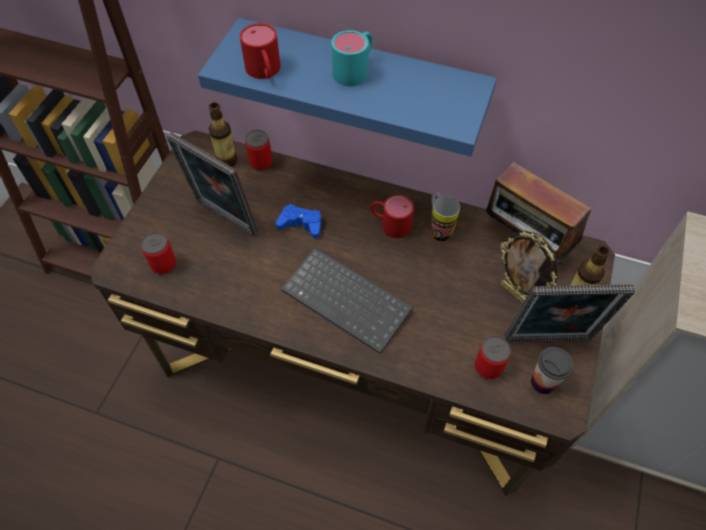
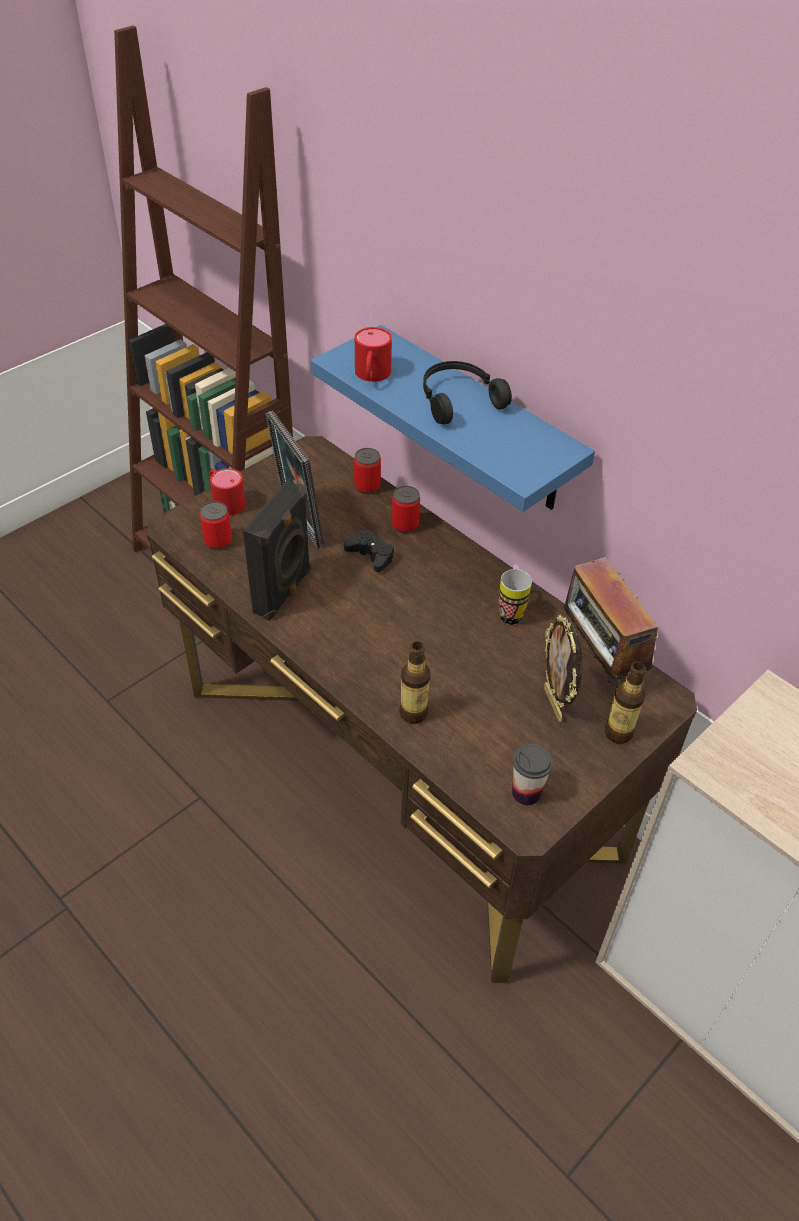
camera: 25 degrees right, 10 degrees down
bottle [209,102,237,167] -> bottle moved to [399,641,430,724]
blue game controller [276,204,321,238] -> black game controller [344,530,394,572]
keyboard [281,248,413,354] -> none
turquoise mug [331,30,373,86] -> black headphones [423,361,512,424]
red mug [370,194,414,238] -> red mug moved to [209,468,246,516]
can [475,336,511,379] -> can moved to [392,486,420,533]
picture frame [505,284,635,343] -> none
none -> black speaker [243,481,311,621]

